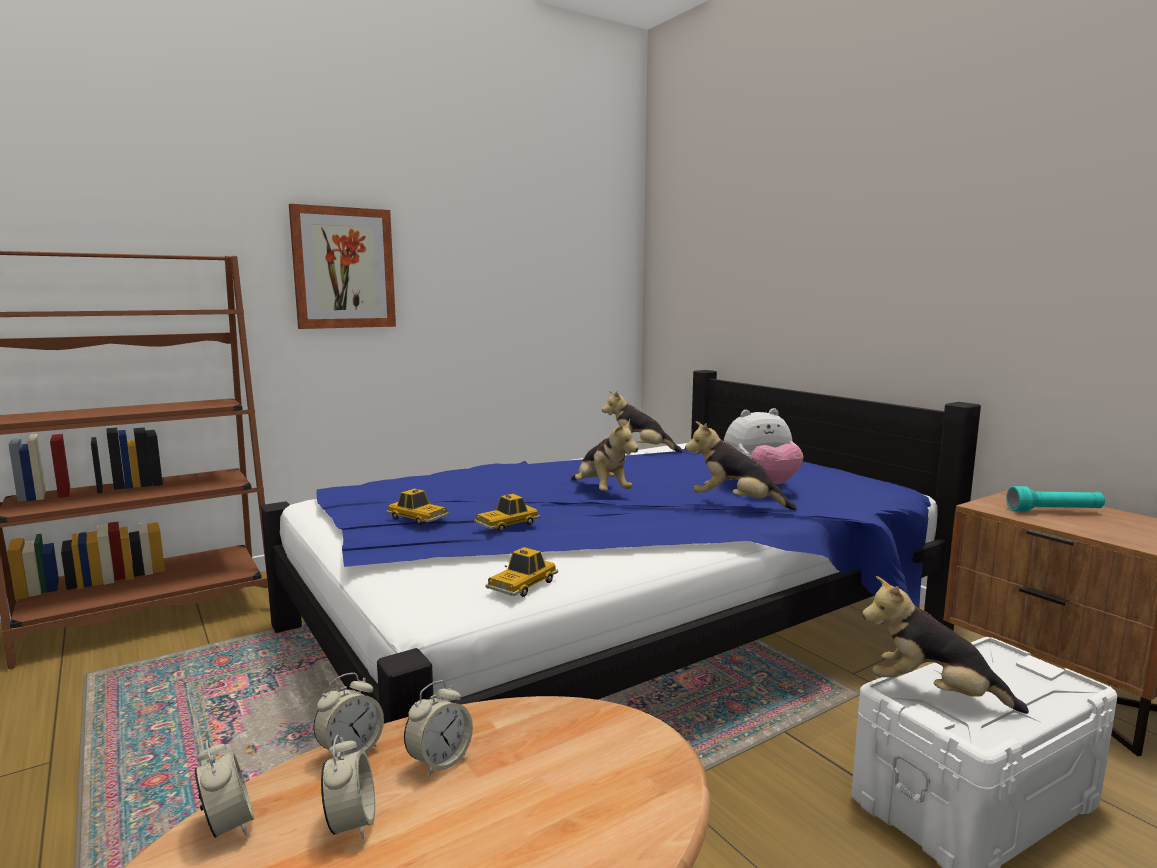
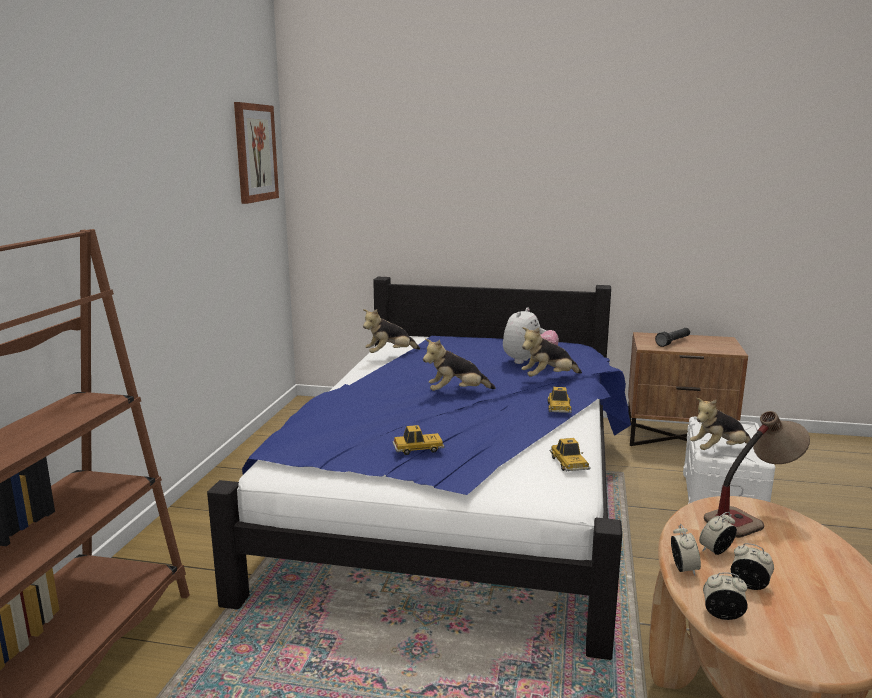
camera: 45 degrees left, 5 degrees up
picture [289,204,396,329] -> picture moved to [234,102,279,204]
alarm clock [404,680,473,777] -> alarm clock turned 120 degrees counterclockwise [699,512,737,555]
toy car [474,494,540,532] -> toy car moved to [548,387,572,413]
plush toy [571,420,639,491] -> plush toy turned 150 degrees clockwise [423,339,496,391]
turquoise flashlight [1006,486,1105,512] -> black flashlight [655,328,690,347]
none -> table lamp [704,411,810,538]

